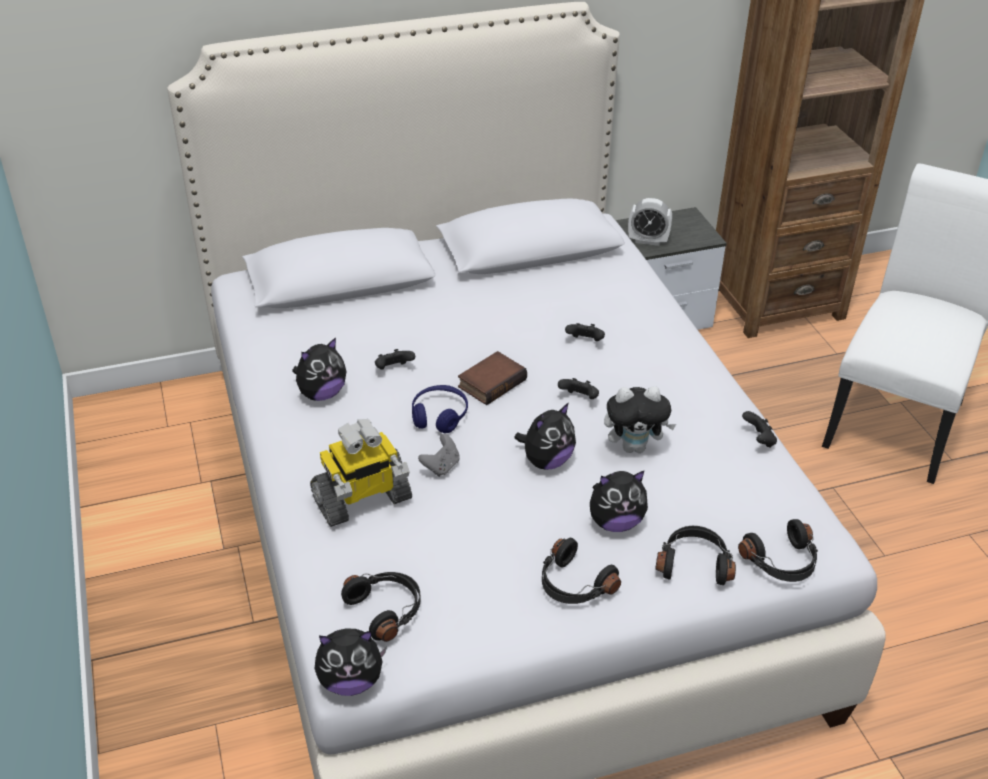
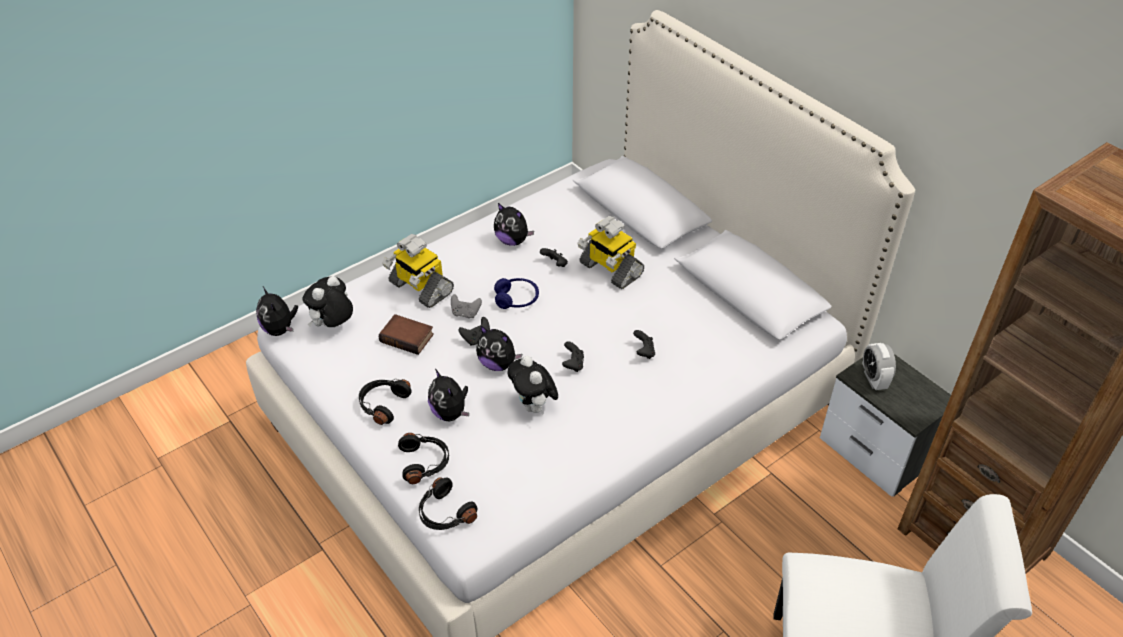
camera: 70 degrees right, 5 degrees up
black headphones [341,572,421,642] -> plush toy [302,276,353,327]
book [458,351,527,405] -> book moved to [379,314,434,355]
black game controller [742,411,777,447] -> black game controller moved to [458,317,490,346]
none -> toy robot [577,216,644,289]

